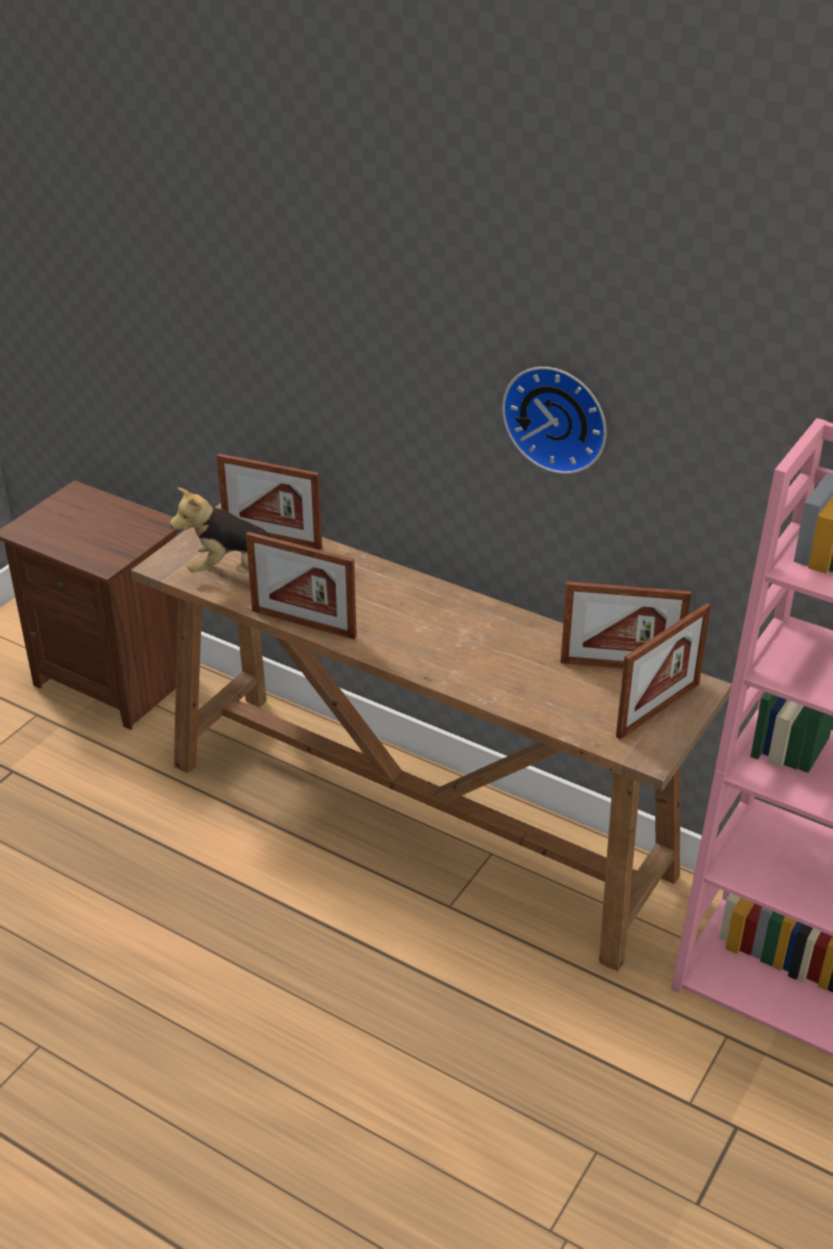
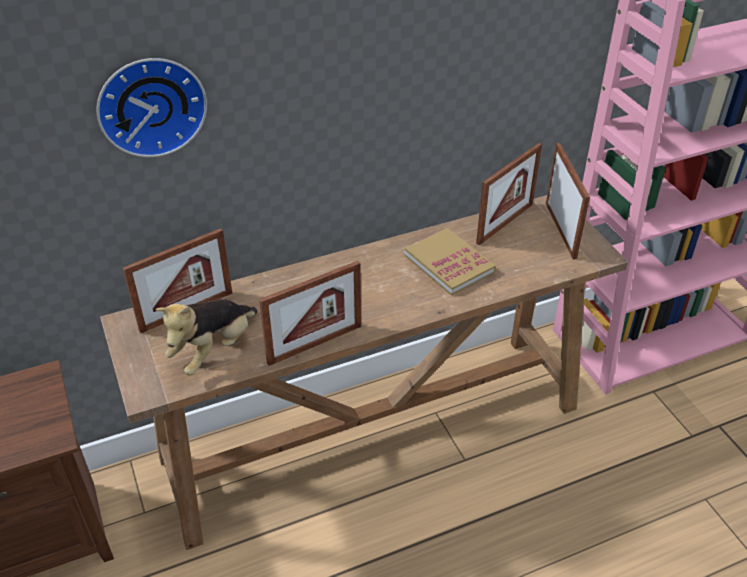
camera: 55 degrees left, 5 degrees up
wall clock [502,367,607,474] -> wall clock moved to [96,58,207,157]
none -> book [404,228,496,296]

